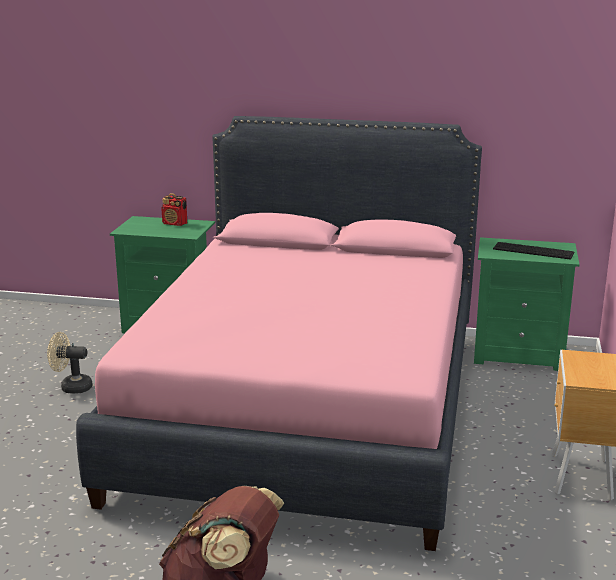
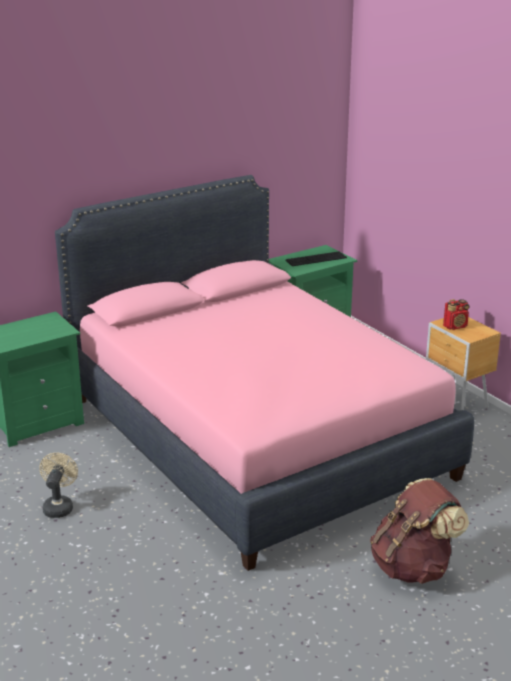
camera: 45 degrees left, 5 degrees up
beige fan [47,332,93,394] -> beige fan turned 135 degrees clockwise [39,453,78,518]
radio [161,193,187,226] -> radio moved to [443,299,470,330]

